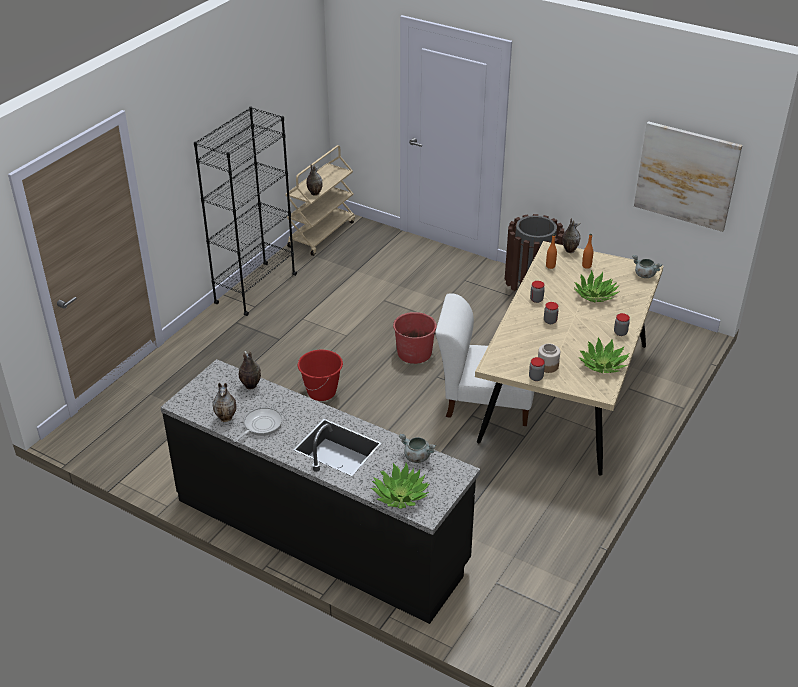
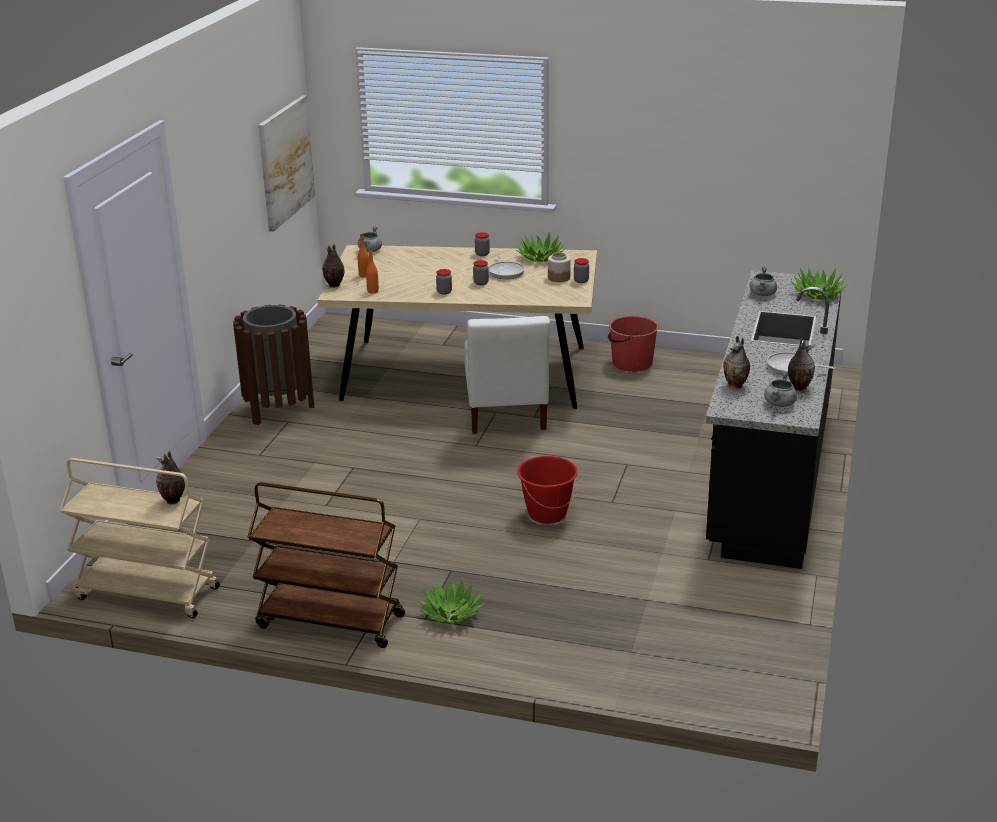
camera: 105 degrees left, 10 degrees down
black bookcase [194,106,297,316] -> brown cart [247,482,405,648]
red bucket [393,312,437,364] -> red bucket moved to [608,315,658,372]
potted plant [574,270,620,303] -> potted plant moved to [418,577,485,623]
none -> frying pan [489,254,525,279]
none -> grey cooking pot [764,370,797,407]

